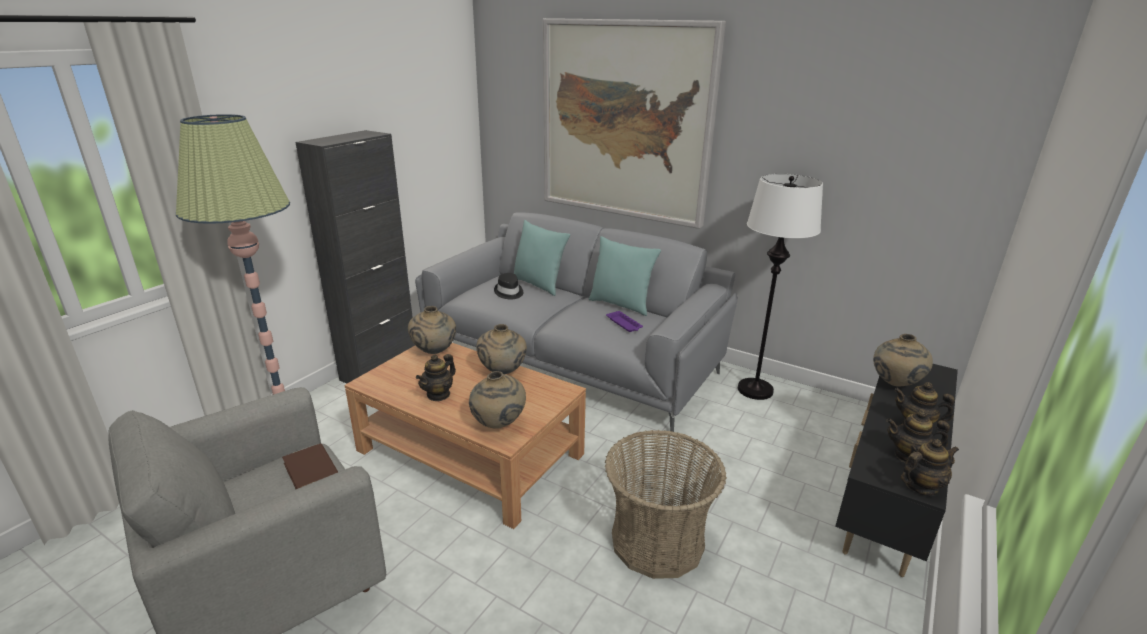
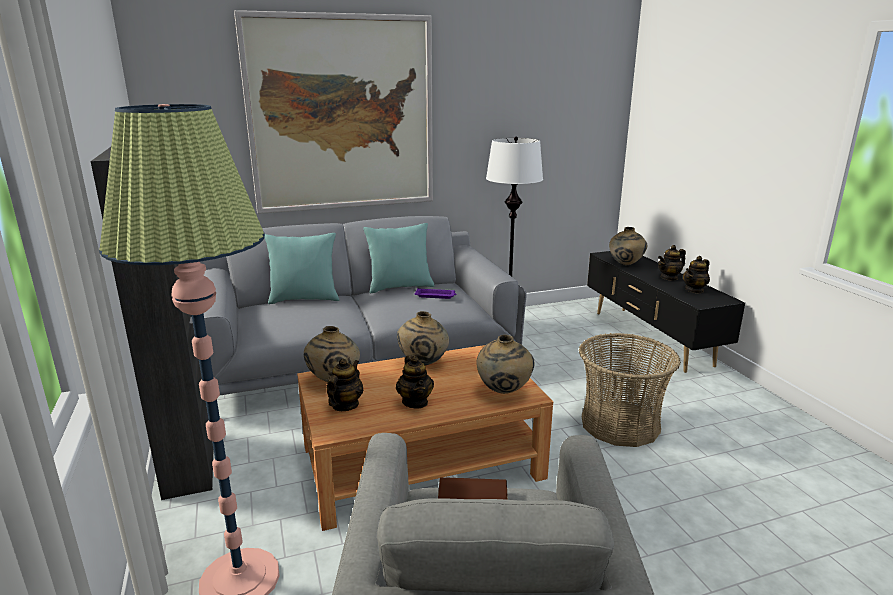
camera: 50 degrees left, 5 degrees down
black hat [494,273,523,299] -> none
teapot [901,439,959,496] -> teapot moved to [326,358,363,411]

